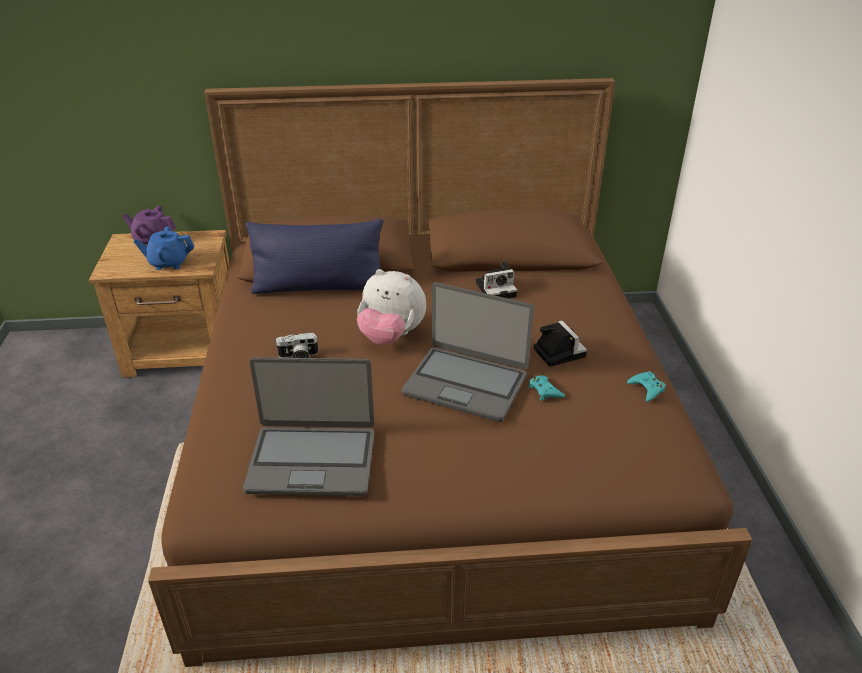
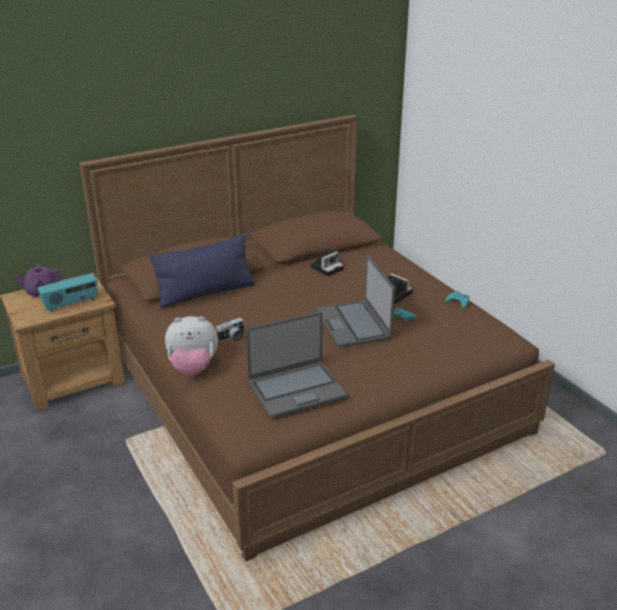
camera: 25 degrees left, 5 degrees down
blue teapot [134,226,194,270] -> radio [38,273,98,312]
plush toy [357,269,426,345] -> plush toy moved to [165,316,218,376]
laptop [402,282,534,422] -> laptop turned 75 degrees clockwise [317,255,395,348]

